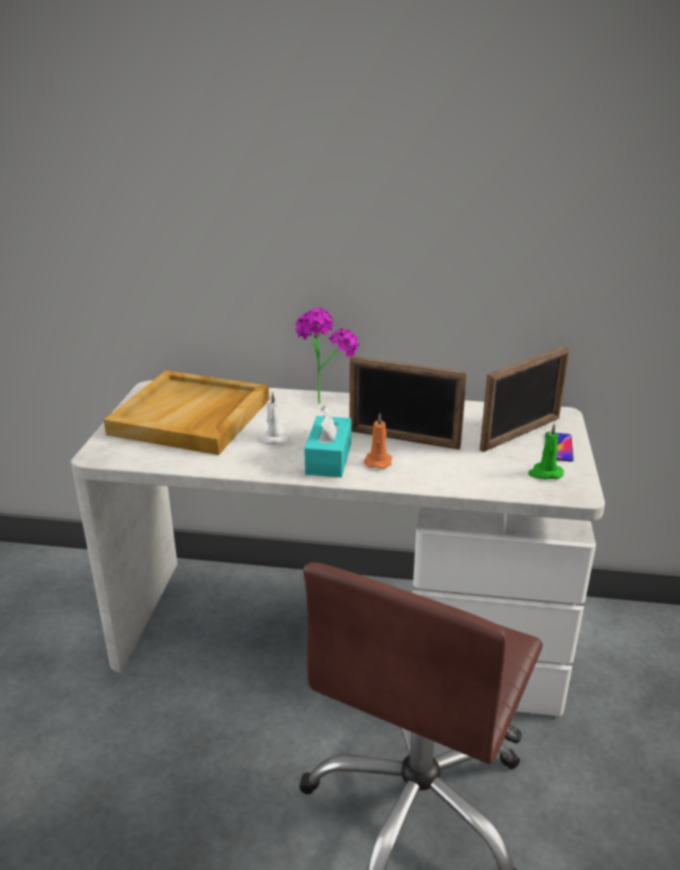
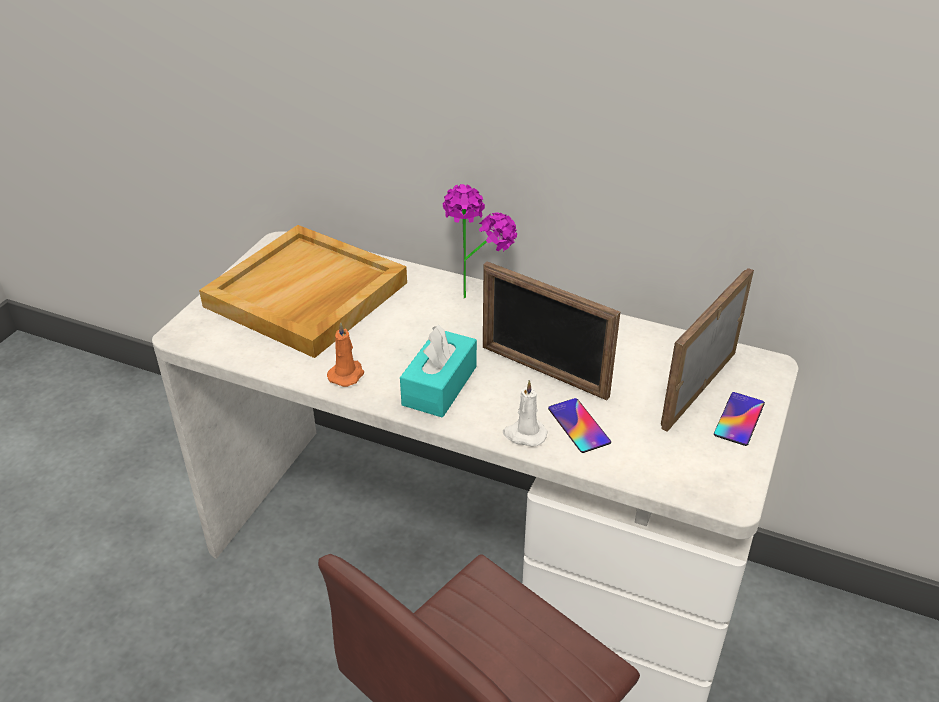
camera: 15 degrees right, 10 degrees up
white candle [257,392,290,445] -> white candle moved to [503,380,547,447]
orange candle [363,413,392,469] -> orange candle moved to [327,322,365,387]
picture frame [480,345,570,452] -> picture frame turned 150 degrees clockwise [661,268,754,432]
green candle [528,424,564,480] -> none
none -> phone [548,398,611,453]

